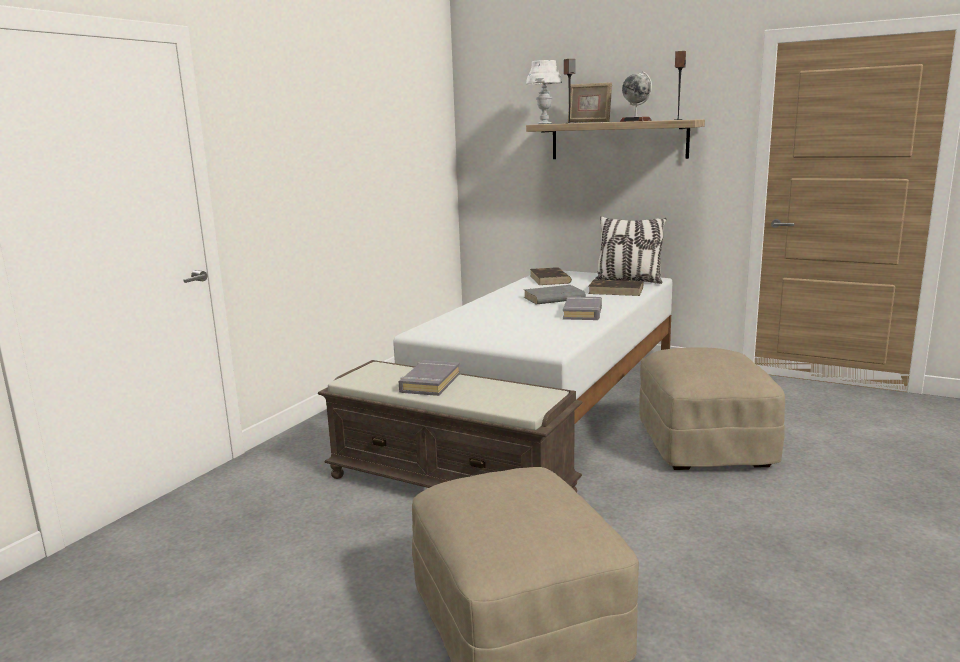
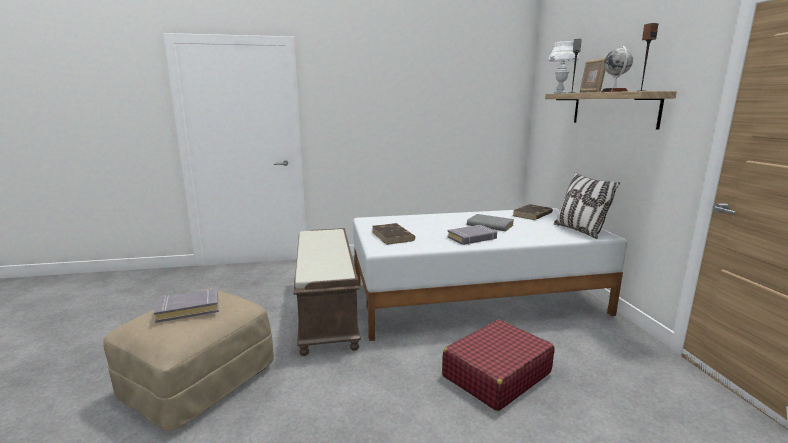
camera: 50 degrees right, 0 degrees up
grey book [399,360,460,396] -> grey book moved to [154,289,219,323]
brown book [588,280,643,296] -> brown book moved to [372,223,415,245]
beige ottoman [639,347,785,470] -> red suitcase [442,320,555,411]

